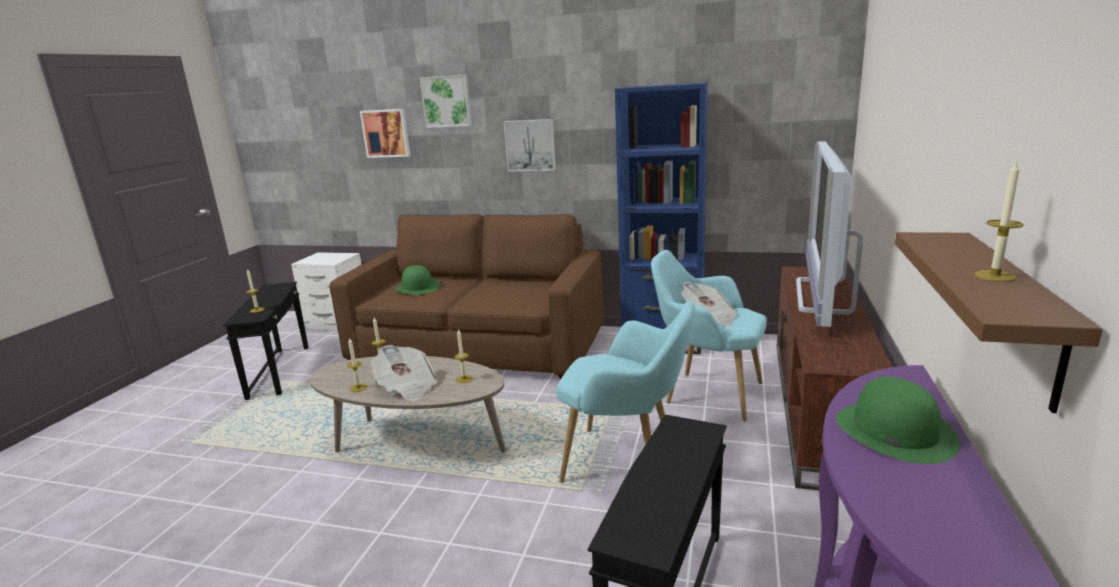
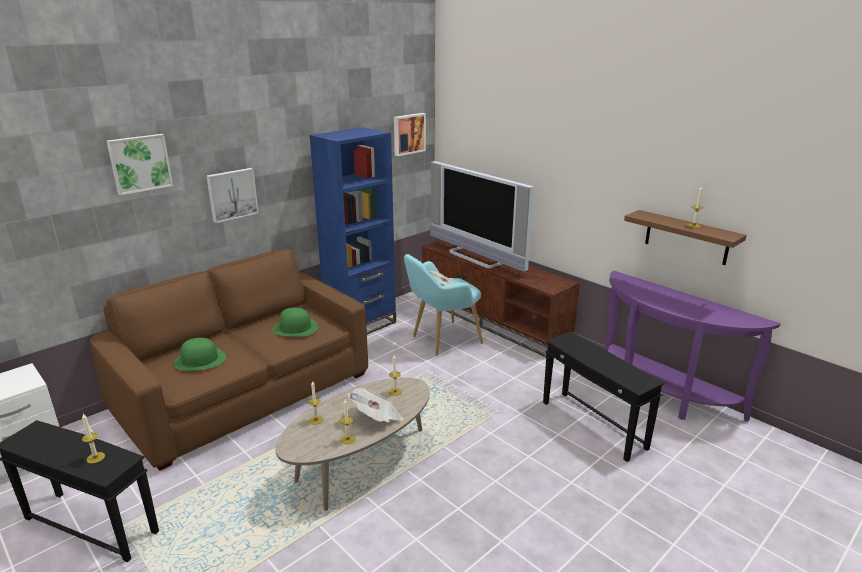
camera: 60 degrees left, 5 degrees up
picture [360,109,411,158] -> picture moved to [394,113,426,156]
turquoise armchair [556,301,695,483] -> none
green hat [836,377,960,464] -> green hat moved to [273,308,318,337]

